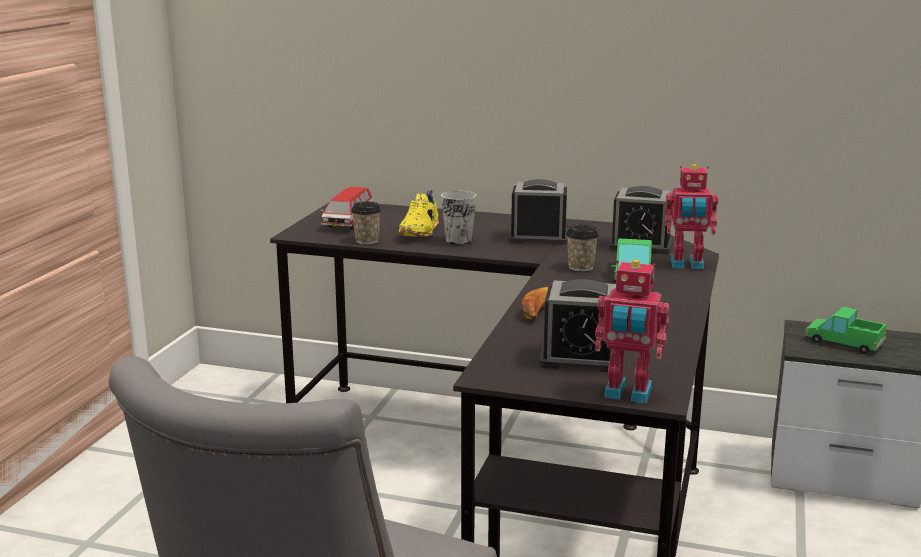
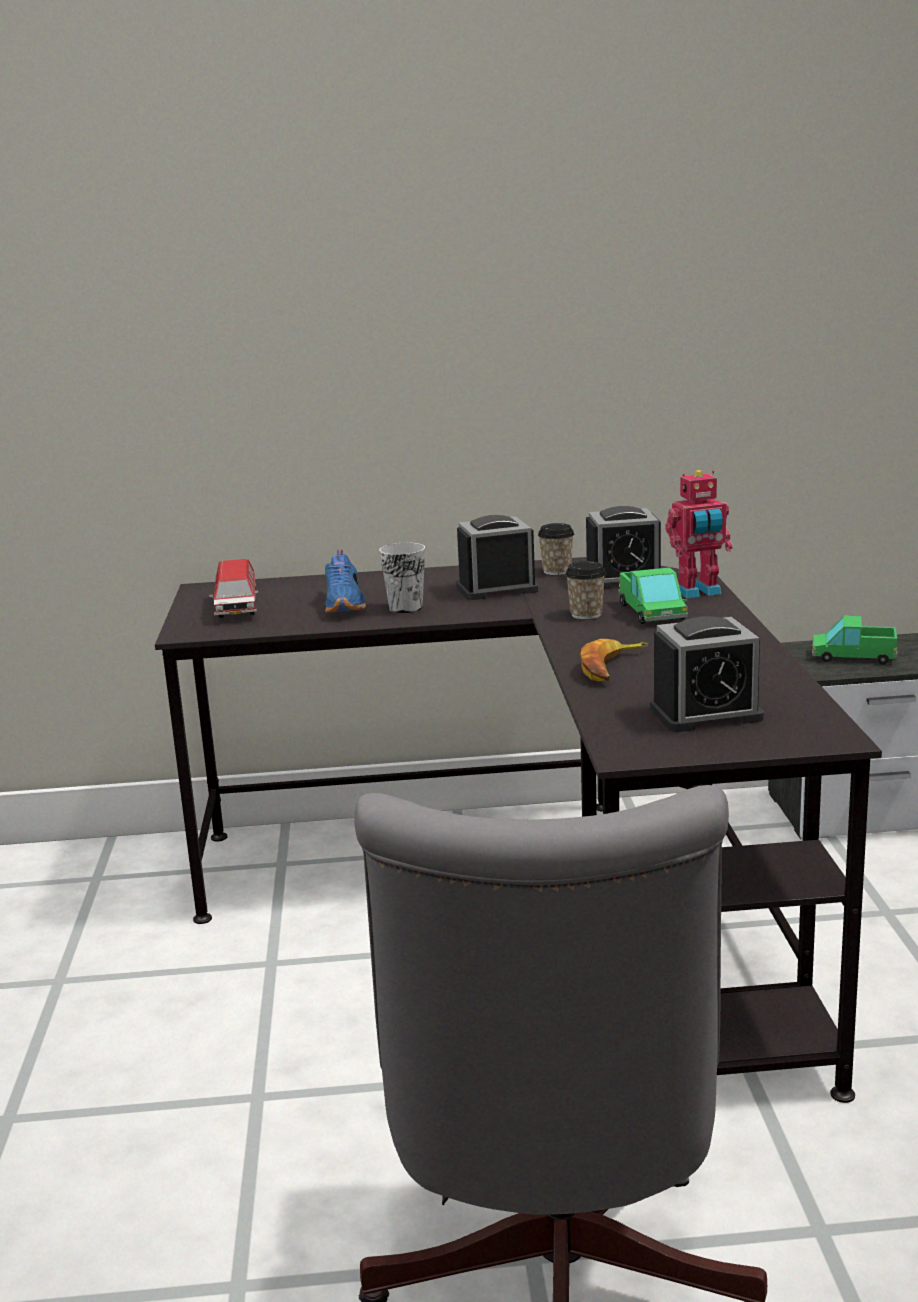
camera: 20 degrees left, 0 degrees up
cup [351,201,381,245] -> cup moved to [538,523,574,575]
yellow shoe [398,190,439,237] -> blue shoe [325,549,366,613]
toy robot [595,260,669,403] -> none

